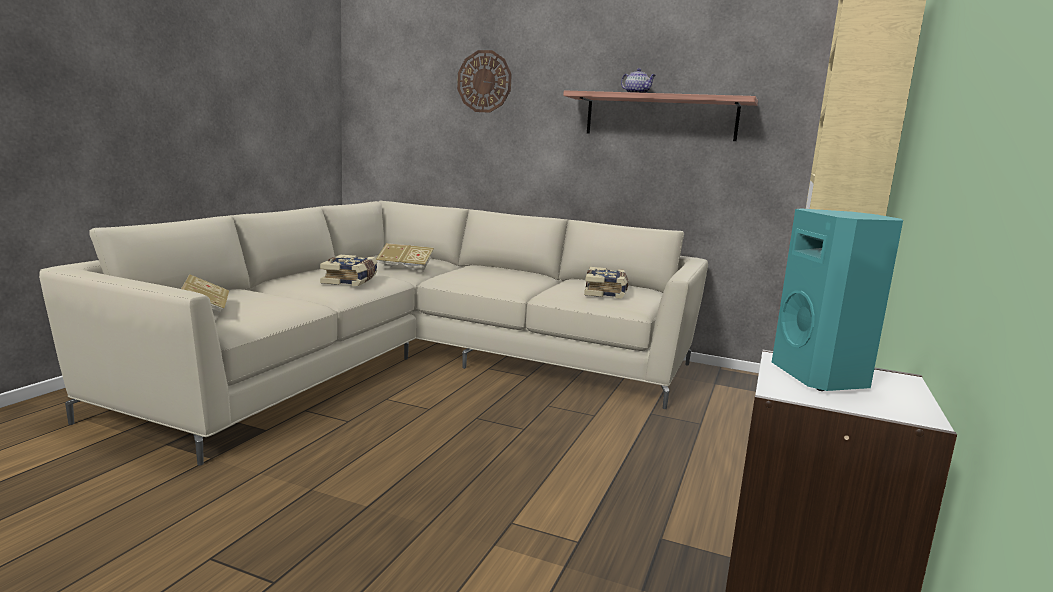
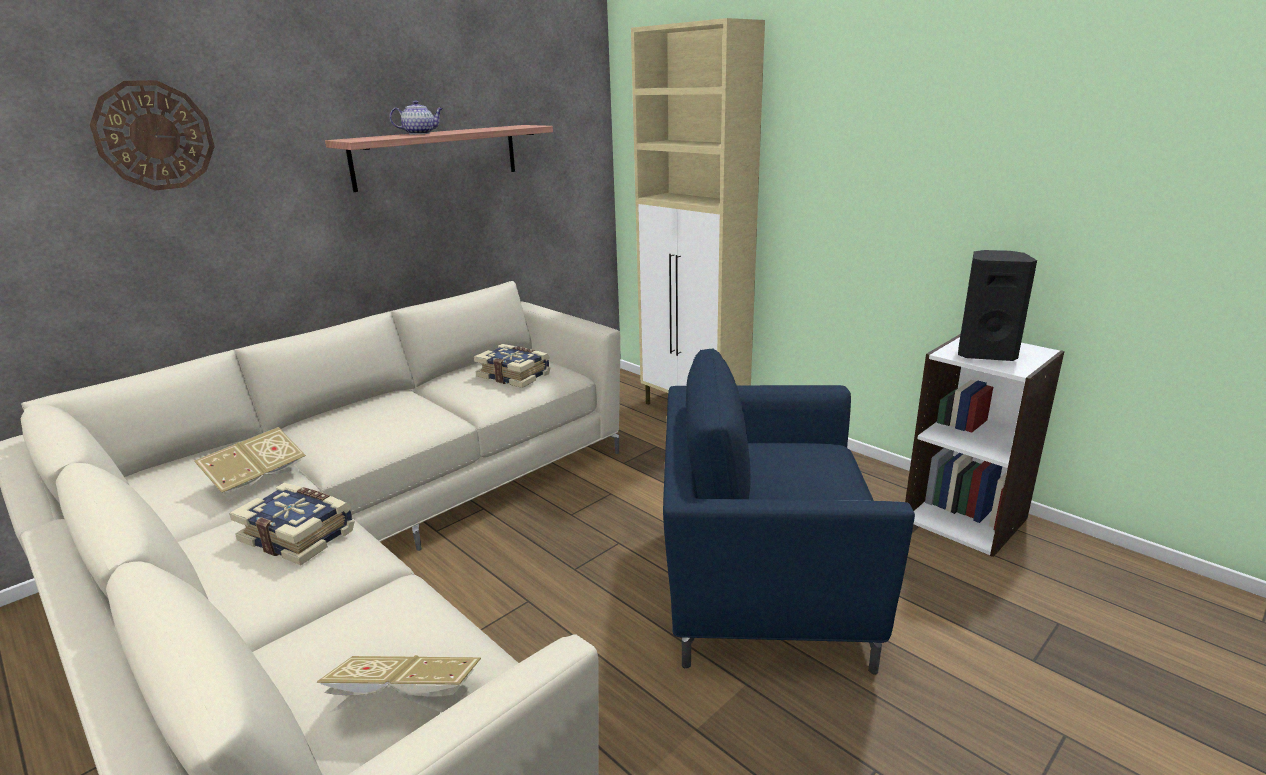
camera: 65 degrees left, 10 degrees up
turquoise speaker [772,209,903,391] -> black speaker [958,250,1037,361]
none -> blue armchair [663,348,915,674]

